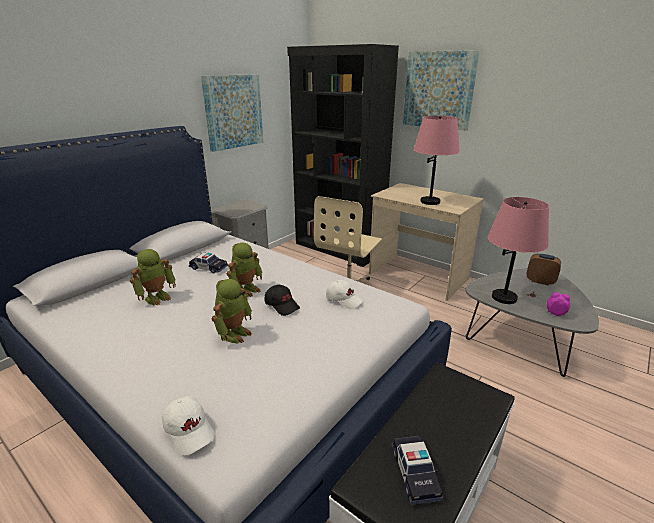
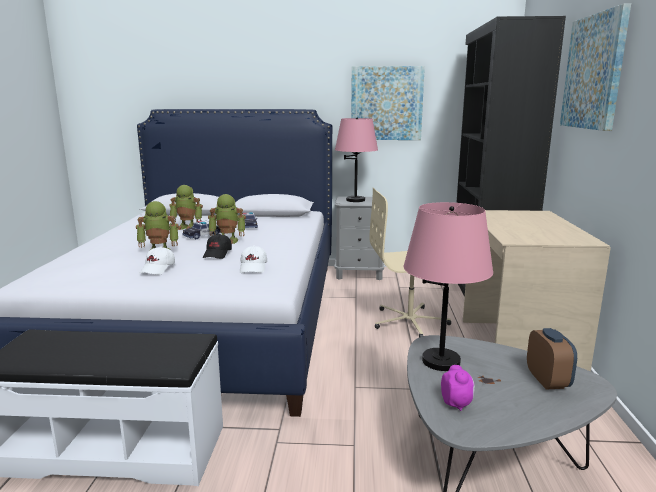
camera: 55 degrees right, 10 degrees down
white cap [162,396,215,455] -> white cap moved to [139,247,175,275]
toy car [392,436,443,505] -> toy car moved to [182,221,221,239]
pink table lamp [413,116,460,205] -> pink table lamp moved to [335,118,378,202]

